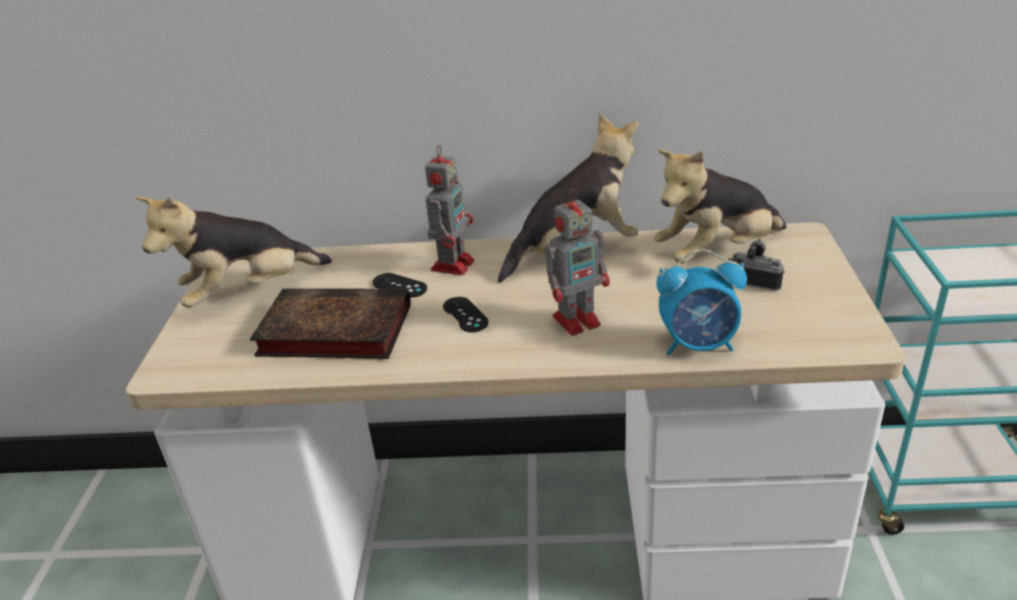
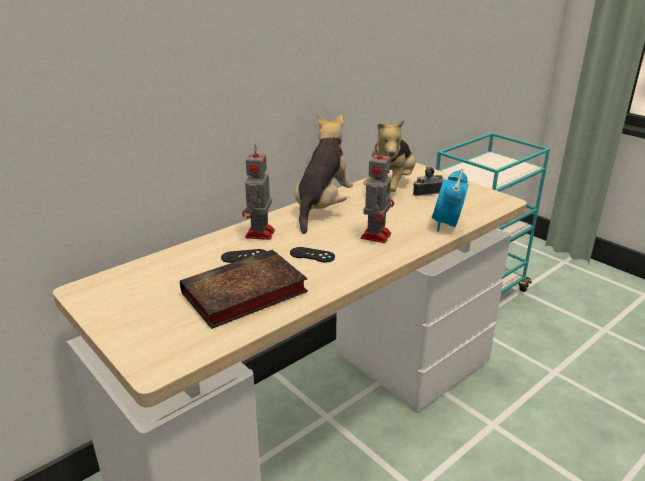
camera: 45 degrees left, 5 degrees down
plush toy [136,197,332,308] -> none
toy robot [425,145,474,275] -> toy robot turned 150 degrees counterclockwise [242,145,275,240]
alarm clock [656,249,747,355] -> alarm clock turned 150 degrees clockwise [432,168,469,232]

